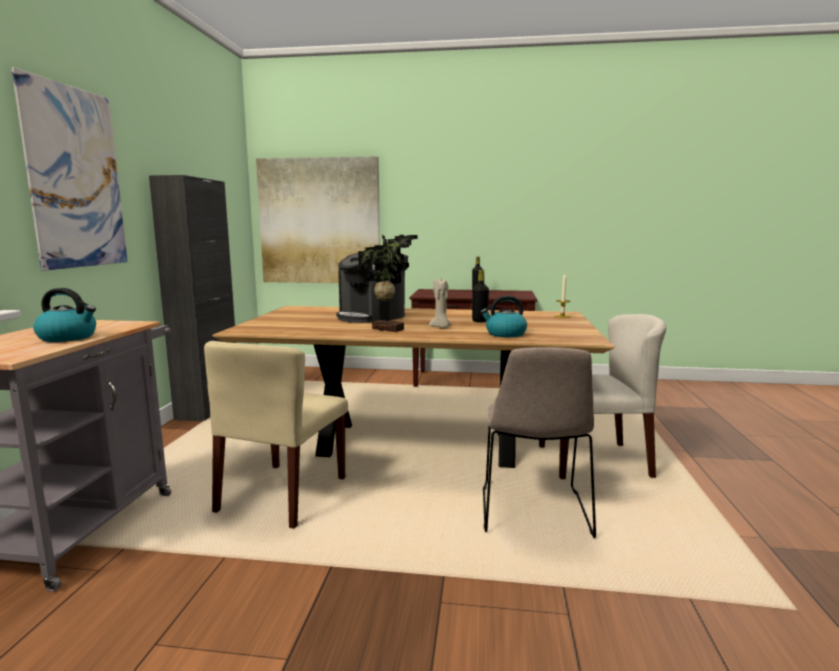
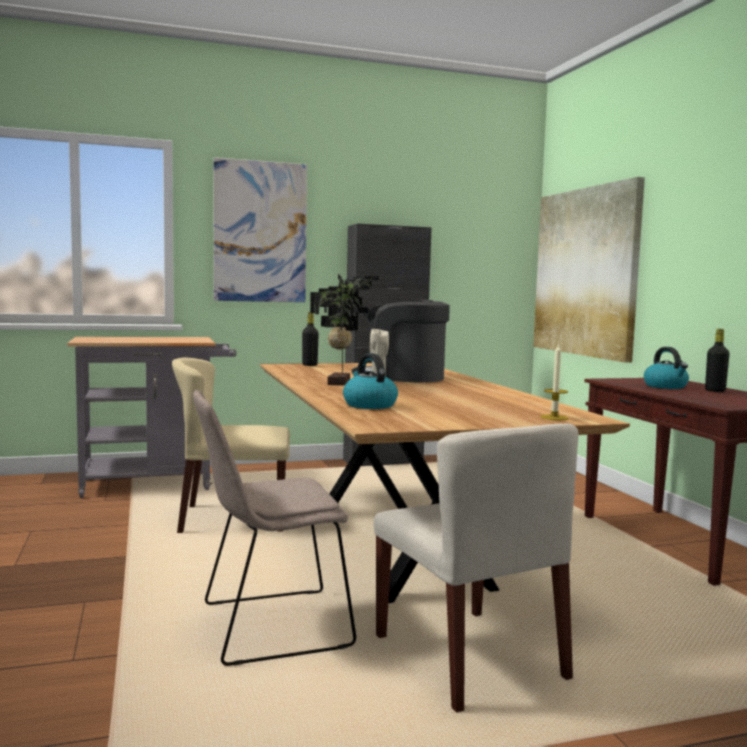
camera: 65 degrees right, 5 degrees down
kettle [33,288,96,342] -> kettle moved to [644,347,689,389]
black bottle [472,270,489,322] -> black bottle moved to [302,312,319,366]

